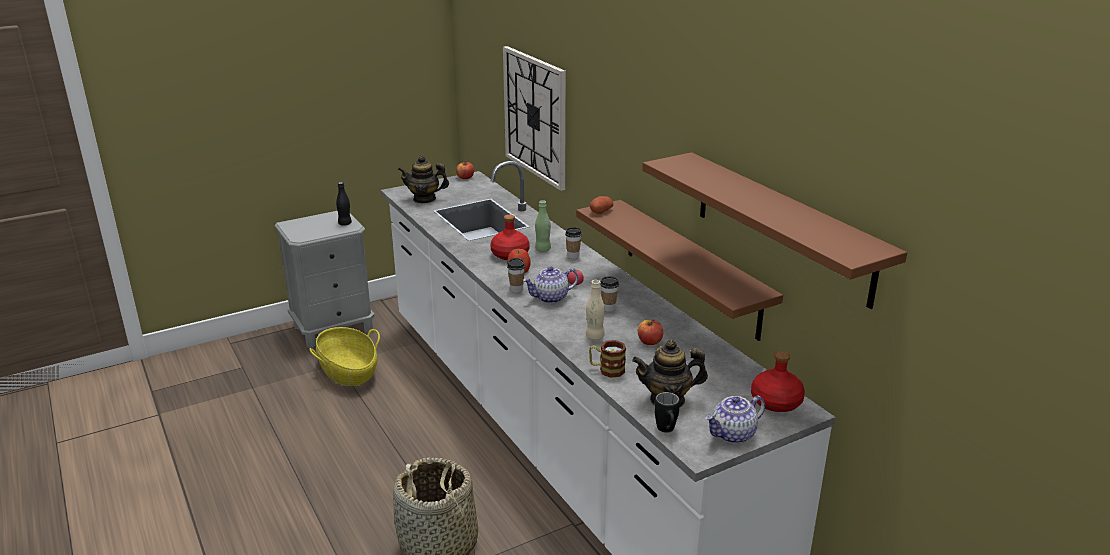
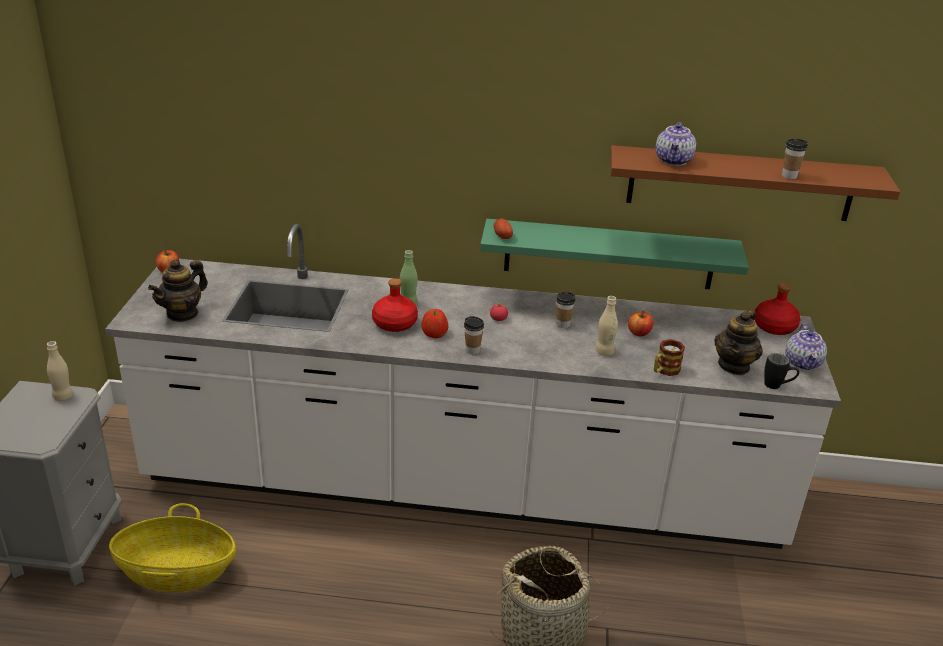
camera: 55 degrees left, 5 degrees up
black bottle [336,182,352,226] -> beige bottle [47,341,73,401]
wall clock [503,46,566,191] -> none
teapot [523,266,578,304] -> teapot moved to [656,122,696,166]
cup [565,227,582,259] -> cup moved to [782,139,808,179]
brown shelf [576,200,783,341] -> green shelf [480,219,749,289]

